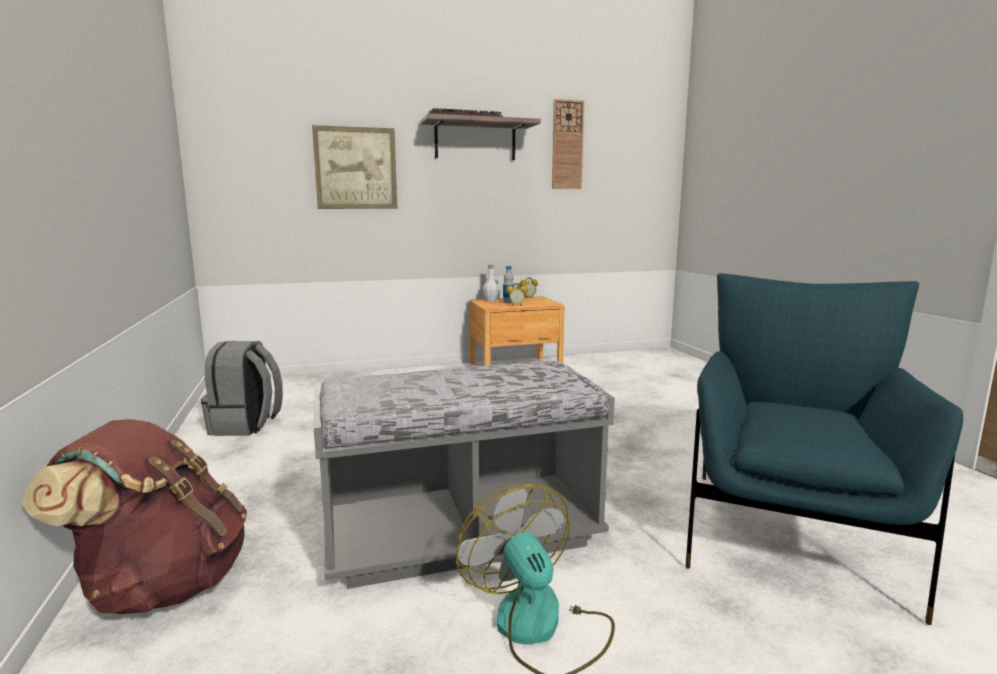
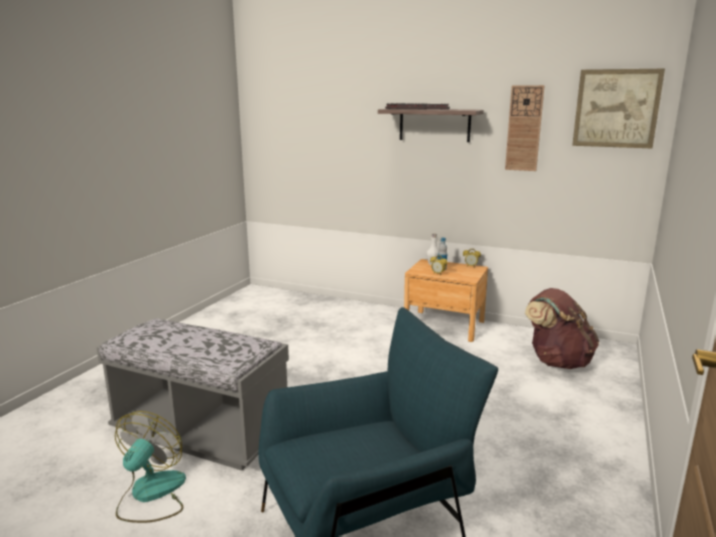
camera: 40 degrees right, 5 degrees up
brown backpack [22,419,247,614] -> brown backpack moved to [525,288,599,369]
grey backpack [201,341,283,436] -> none
picture [312,125,397,209] -> picture moved to [572,69,665,148]

